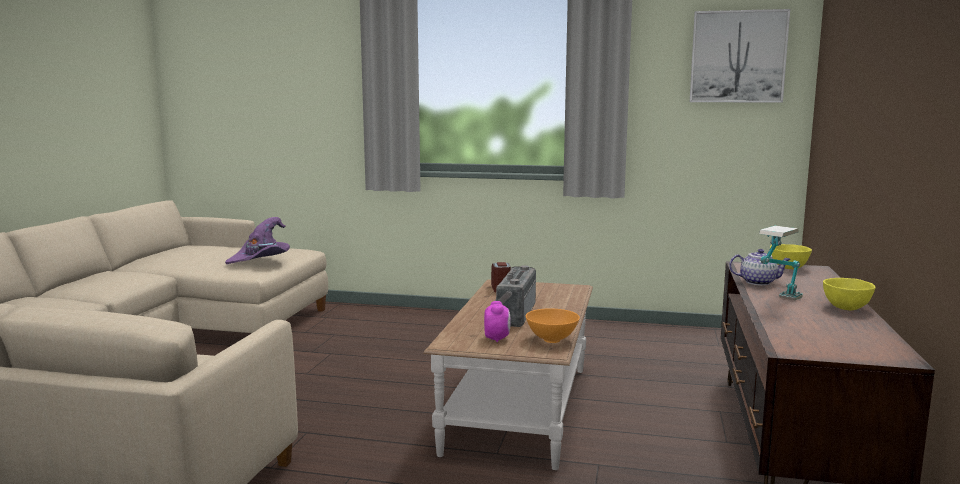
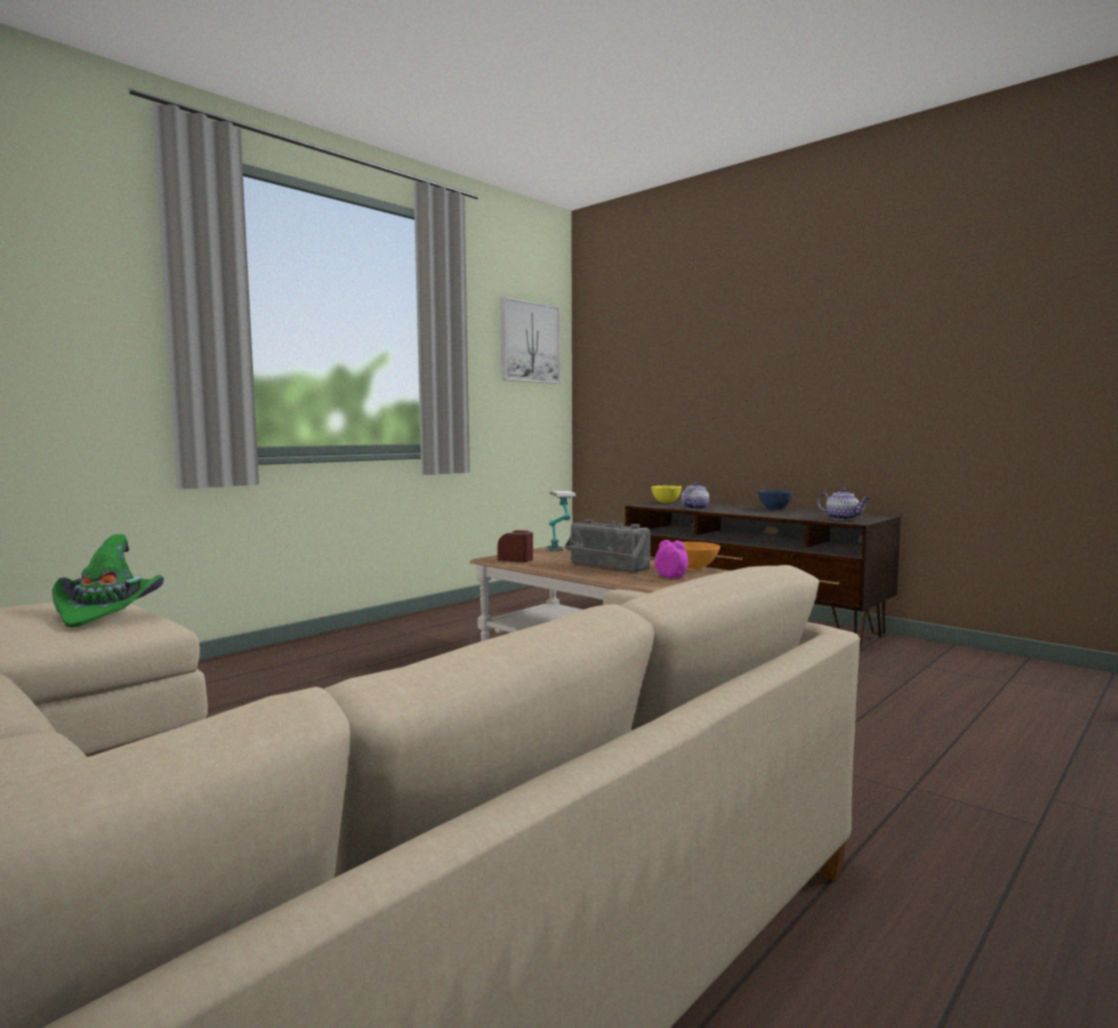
camera: 60 degrees left, 5 degrees down
purple hat [225,217,290,264] -> green hat [52,534,164,628]
table lamp [759,226,803,300] -> table lamp moved to [547,491,576,552]
yellow bowl [823,278,875,310] -> blue bowl [758,490,793,509]
none -> teapot [817,488,870,520]

